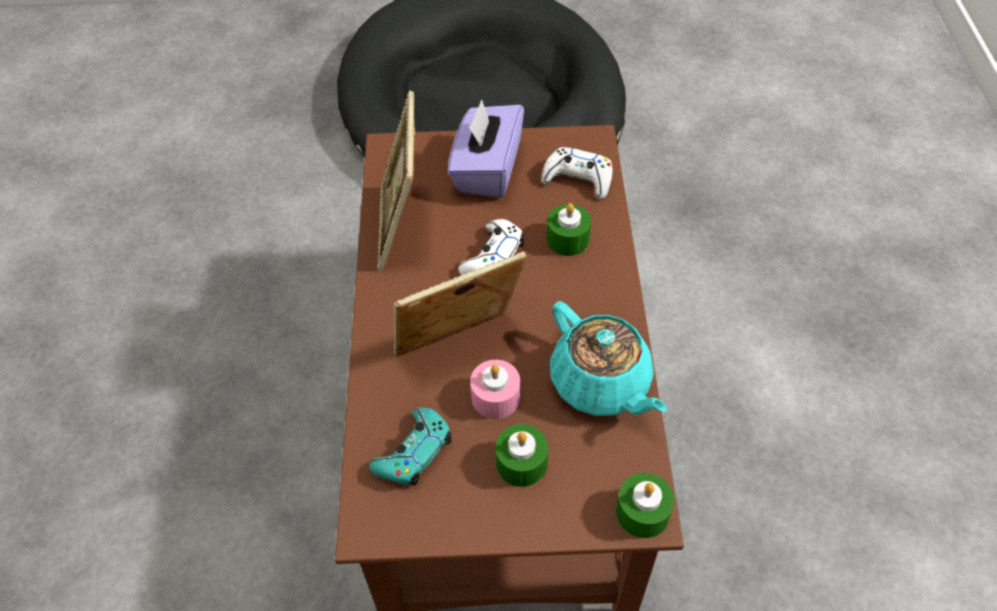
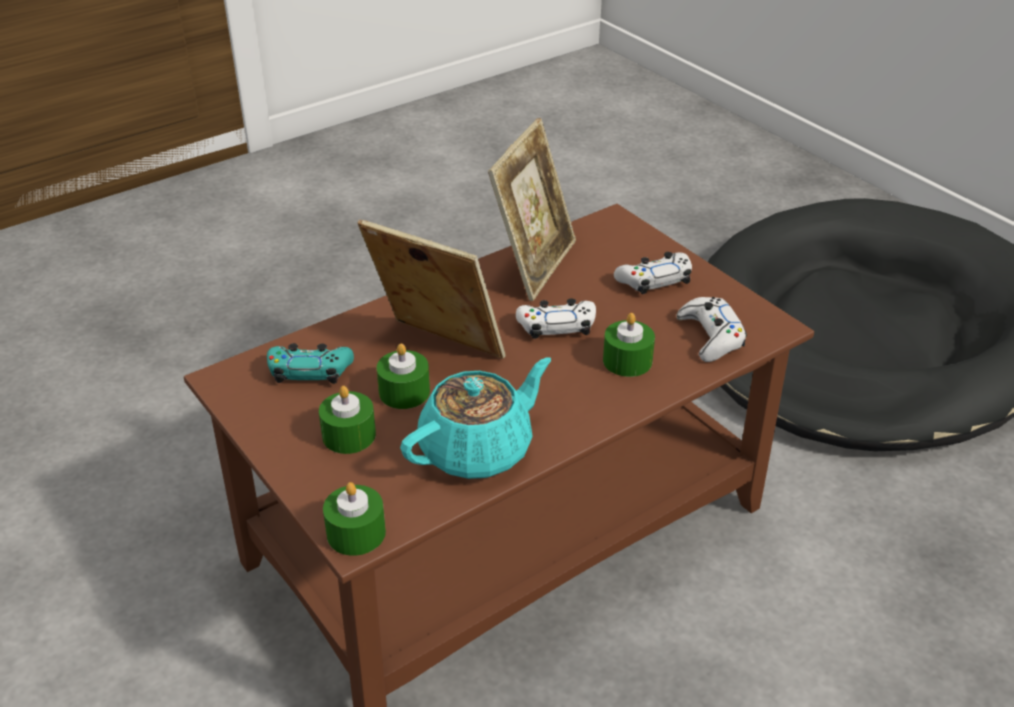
camera: 55 degrees right, 15 degrees down
picture frame [377,90,415,271] -> picture frame turned 150 degrees clockwise [488,118,576,301]
purple tissue box [448,99,524,198] -> white game controller [614,252,692,294]
pink candle [470,360,520,419] -> green candle [377,344,430,409]
turquoise teapot [550,301,667,416] -> turquoise teapot turned 150 degrees counterclockwise [400,357,551,479]

